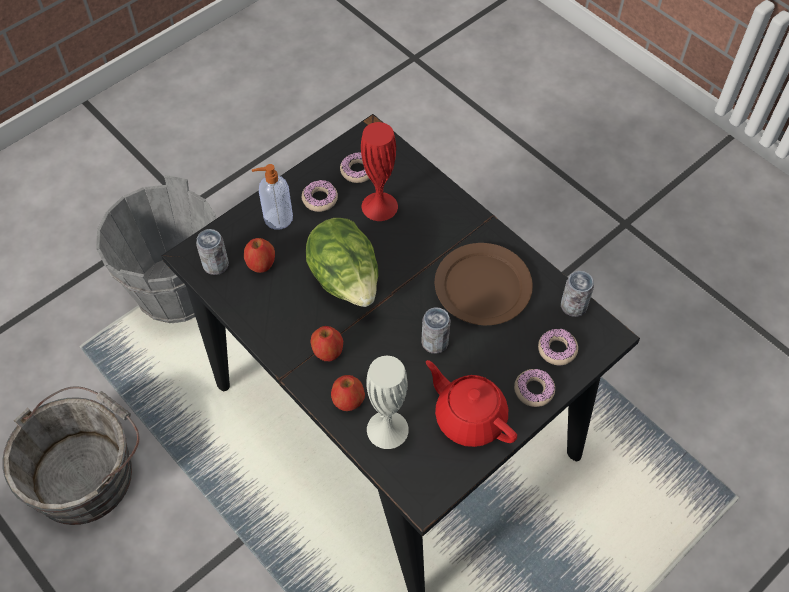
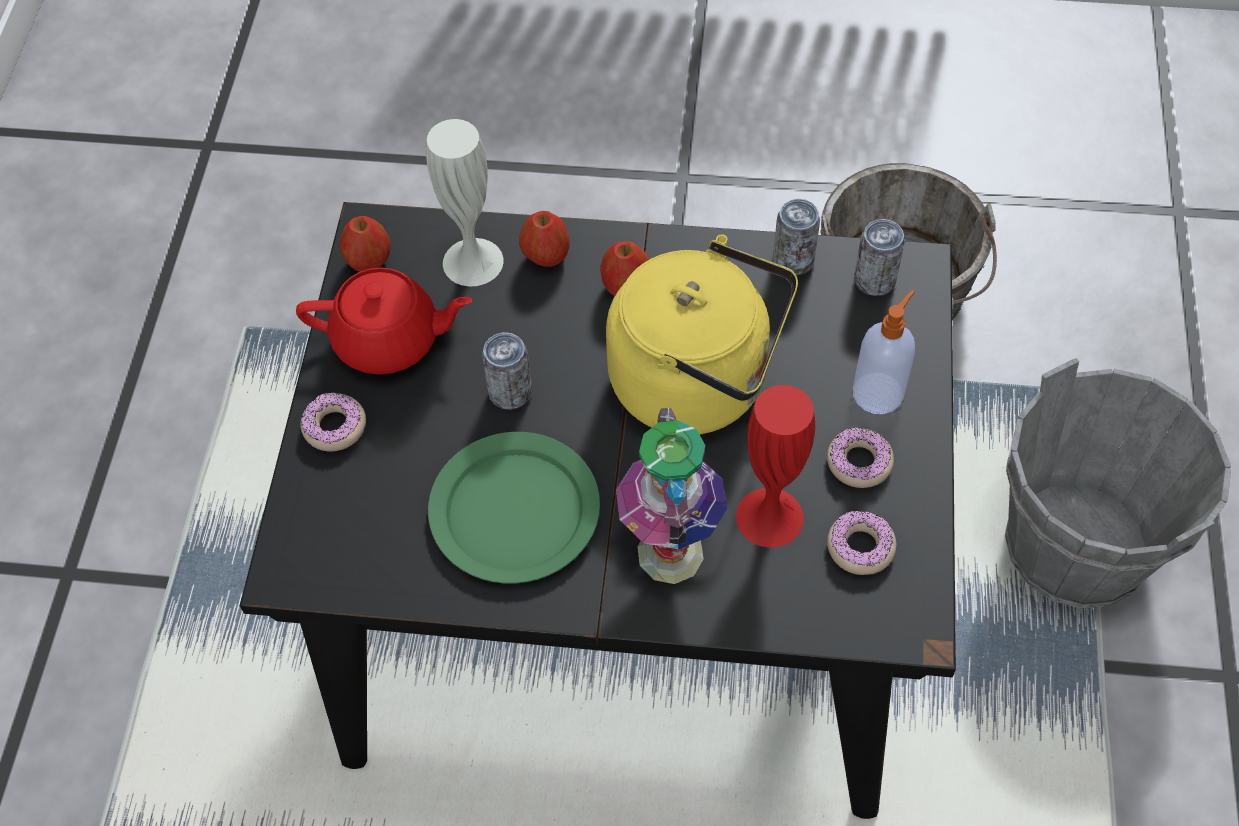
camera: 140 degrees right, 0 degrees up
apple [244,238,275,273] -> apple moved to [340,216,391,272]
lettuce [306,218,378,307] -> yellow kettle [606,234,798,435]
brown plate [435,243,533,325] -> green plate [428,432,600,583]
donut [538,329,578,365] -> none
can [561,271,594,317] -> can moved to [773,199,820,275]
none -> vase [616,408,727,584]

